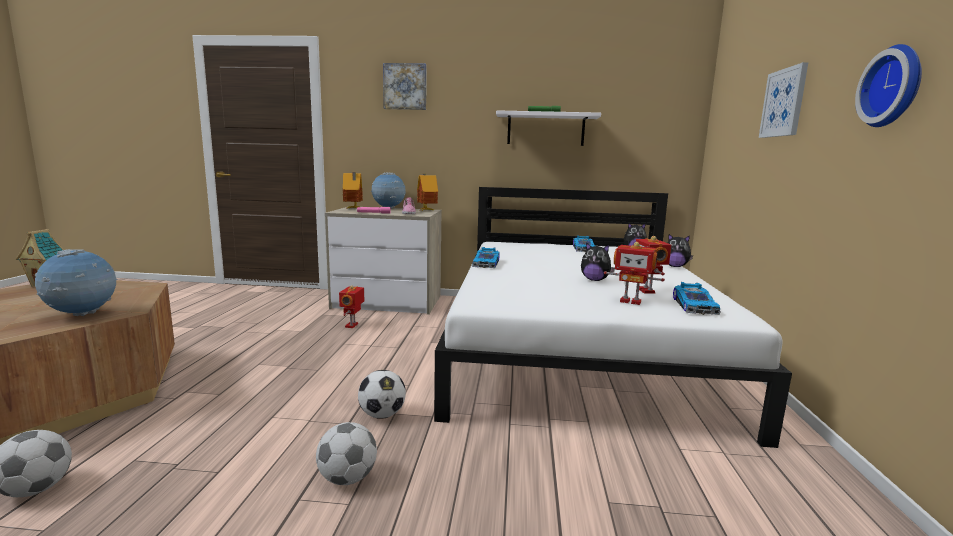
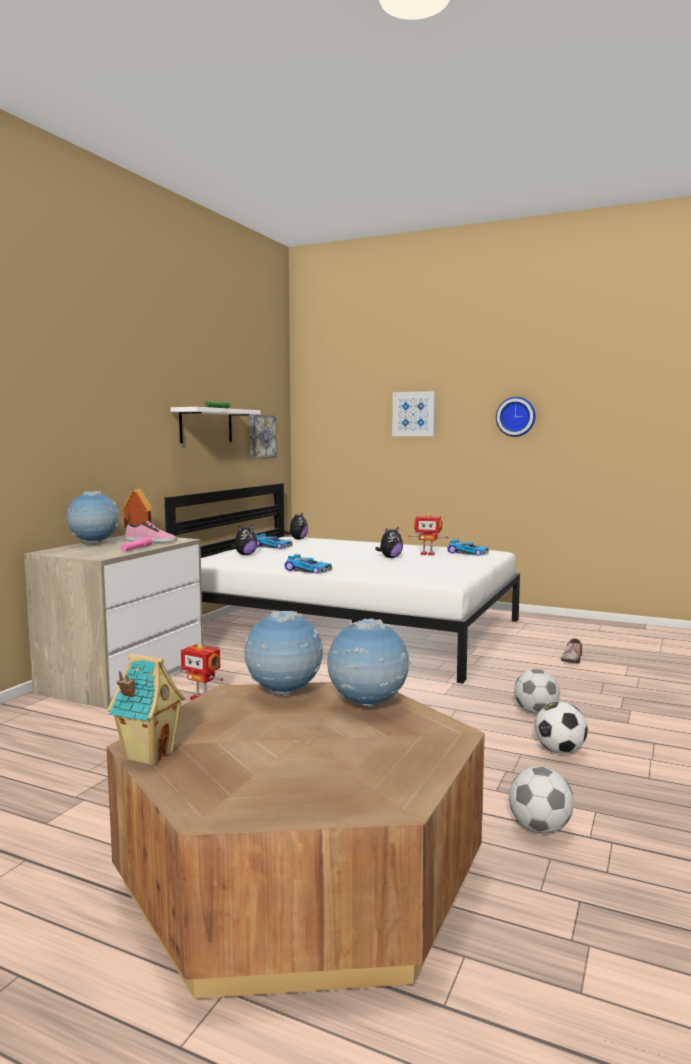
camera: 70 degrees left, 5 degrees down
toy house [343,172,363,209] -> none
football [358,370,406,419] -> football moved to [535,702,588,754]
picture [383,63,427,110] -> picture moved to [250,415,277,459]
toy robot [604,242,665,305] -> none
plush toy [667,234,693,267] -> plush toy moved to [231,525,257,555]
none -> globe [244,610,323,695]
none -> shoe [561,638,582,664]

